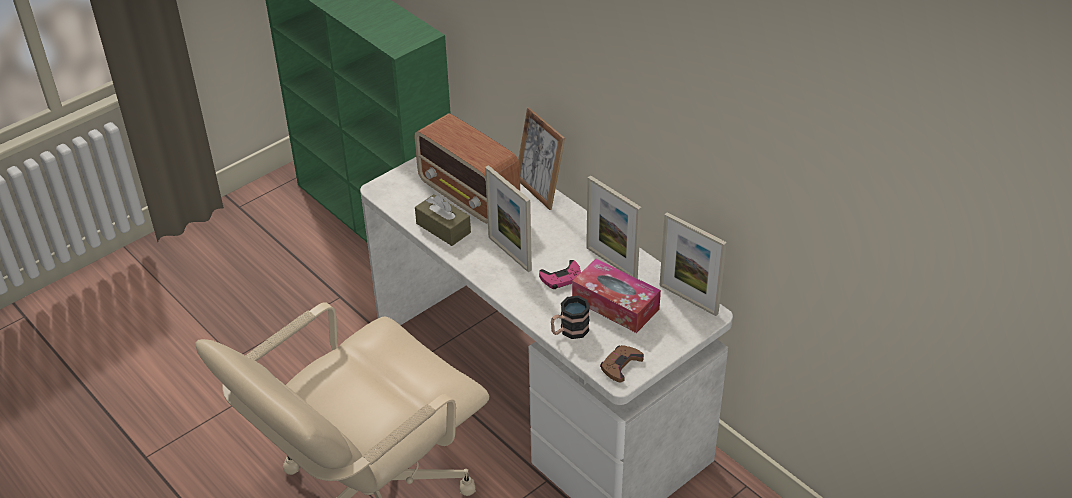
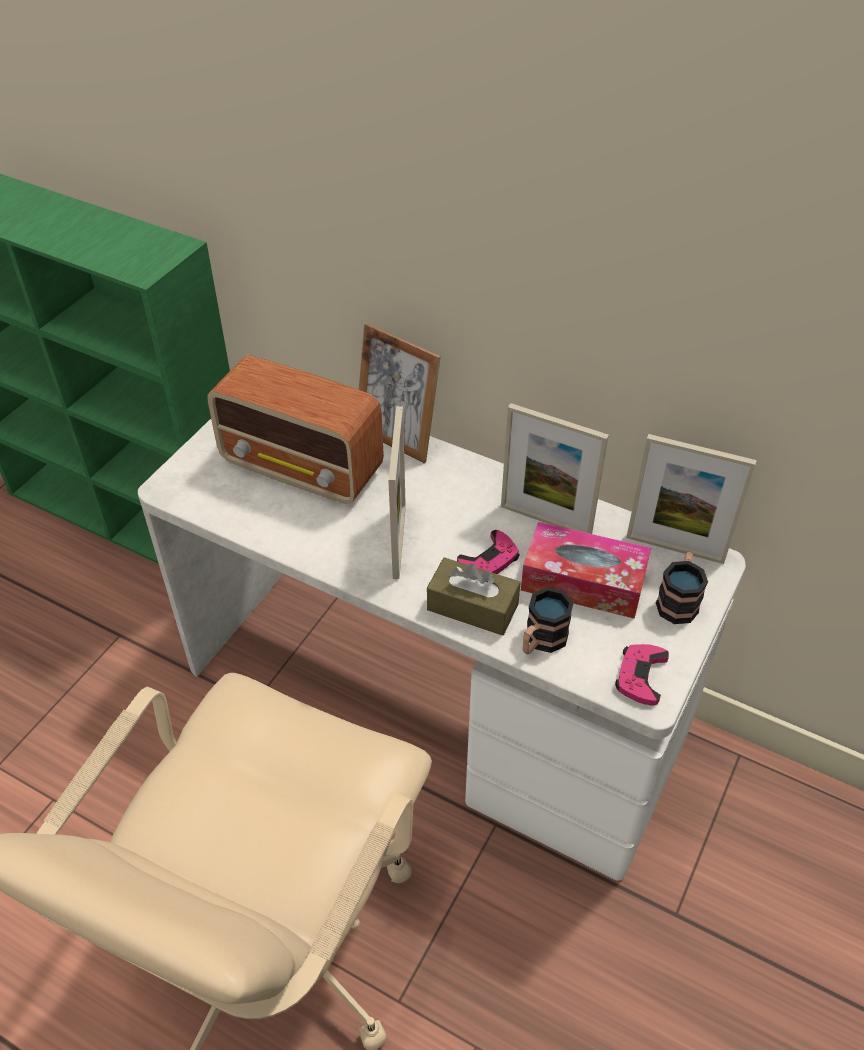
camera: 20 degrees left, 5 degrees up
brown tissue box [415,194,471,246] -> brown tissue box moved to [427,557,521,636]
picture frame [485,165,532,272] -> picture frame turned 120 degrees counterclockwise [388,406,406,579]
brown game controller [600,345,644,383] -> pink game controller [615,644,669,705]
none -> mug [656,552,708,624]

